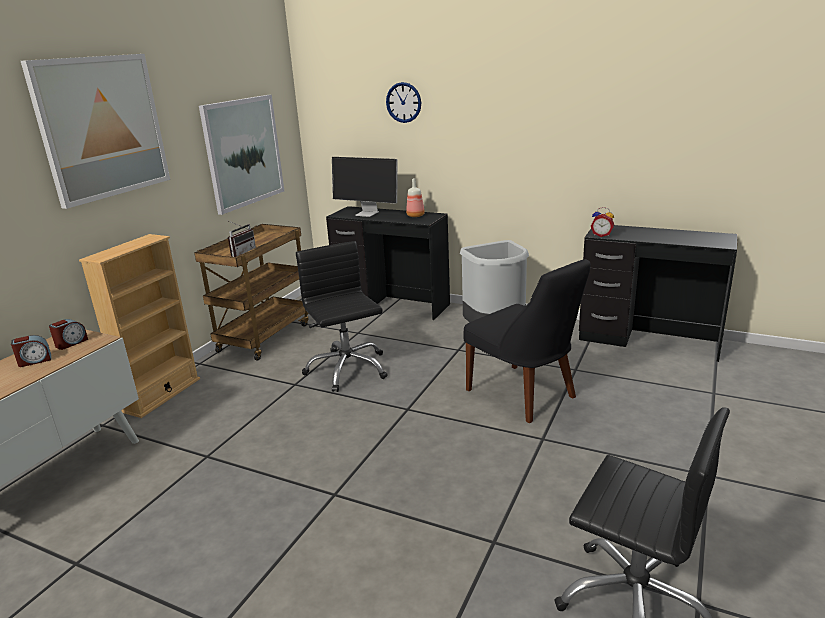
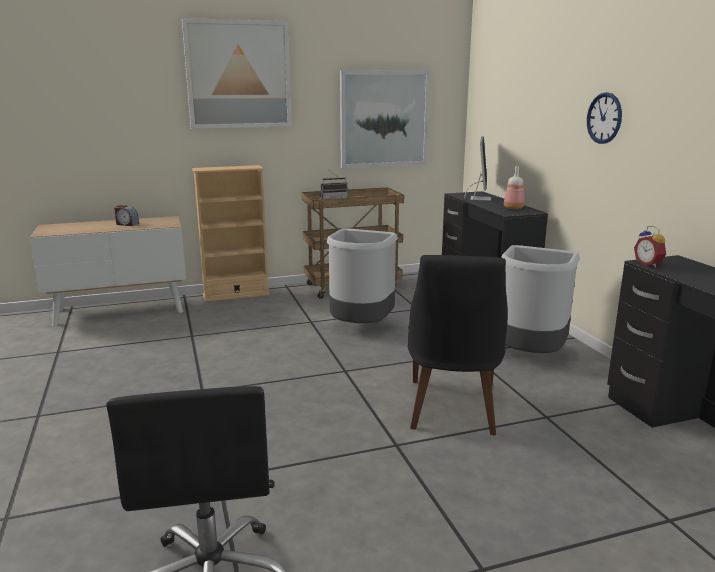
camera: 45 degrees right, 5 degrees down
alarm clock [49,319,88,350] -> none
black office chair [296,241,388,392] -> grey trash can [326,228,398,323]
monitor [332,157,397,217] -> monitor turned 150 degrees counterclockwise [464,136,491,201]
wall clock [386,82,421,123] -> wall clock moved to [587,92,622,144]

